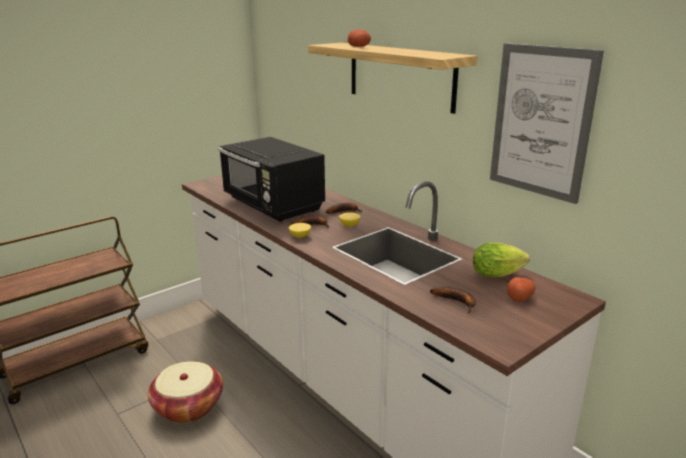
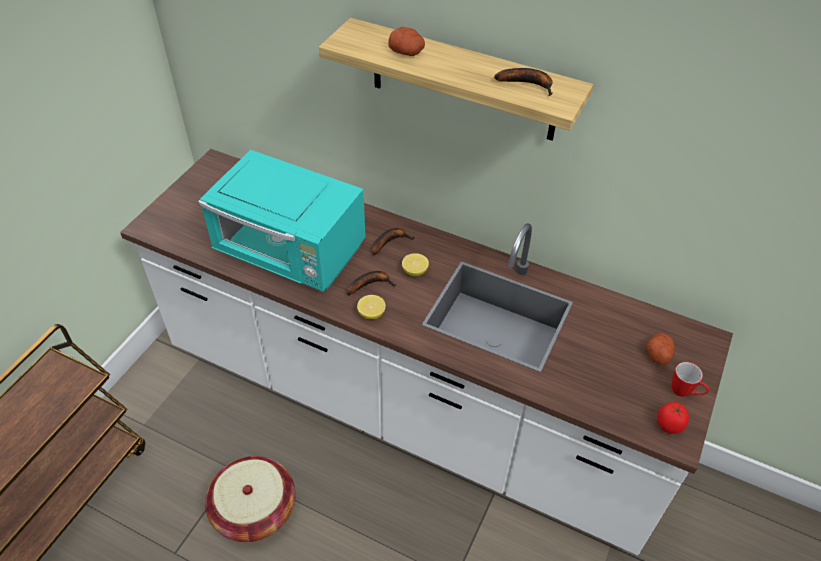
camera: 25 degrees left, 25 degrees up
black microwave [218,137,325,222] -> turquoise microwave [198,150,365,291]
banana [430,287,476,313] -> banana moved to [494,68,553,96]
lettuce [473,243,530,277] -> none
picture [490,43,604,204] -> none
none -> tomato [658,402,689,434]
none -> mug [672,362,709,397]

